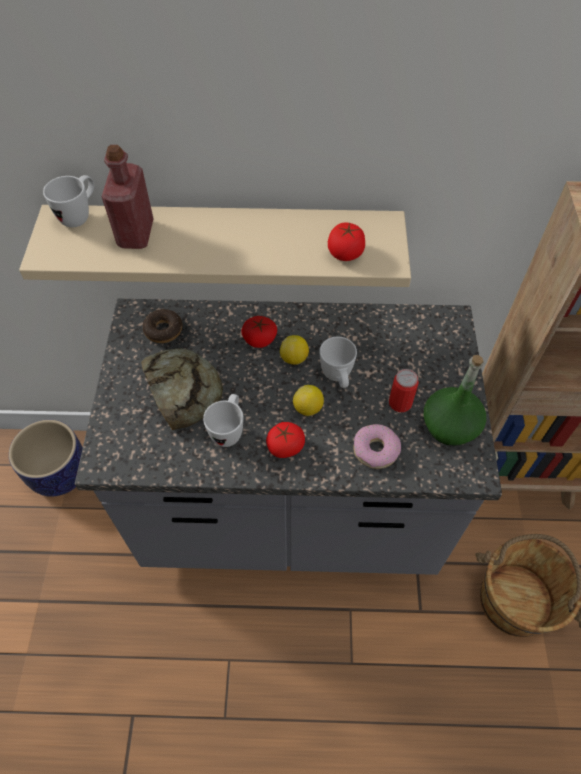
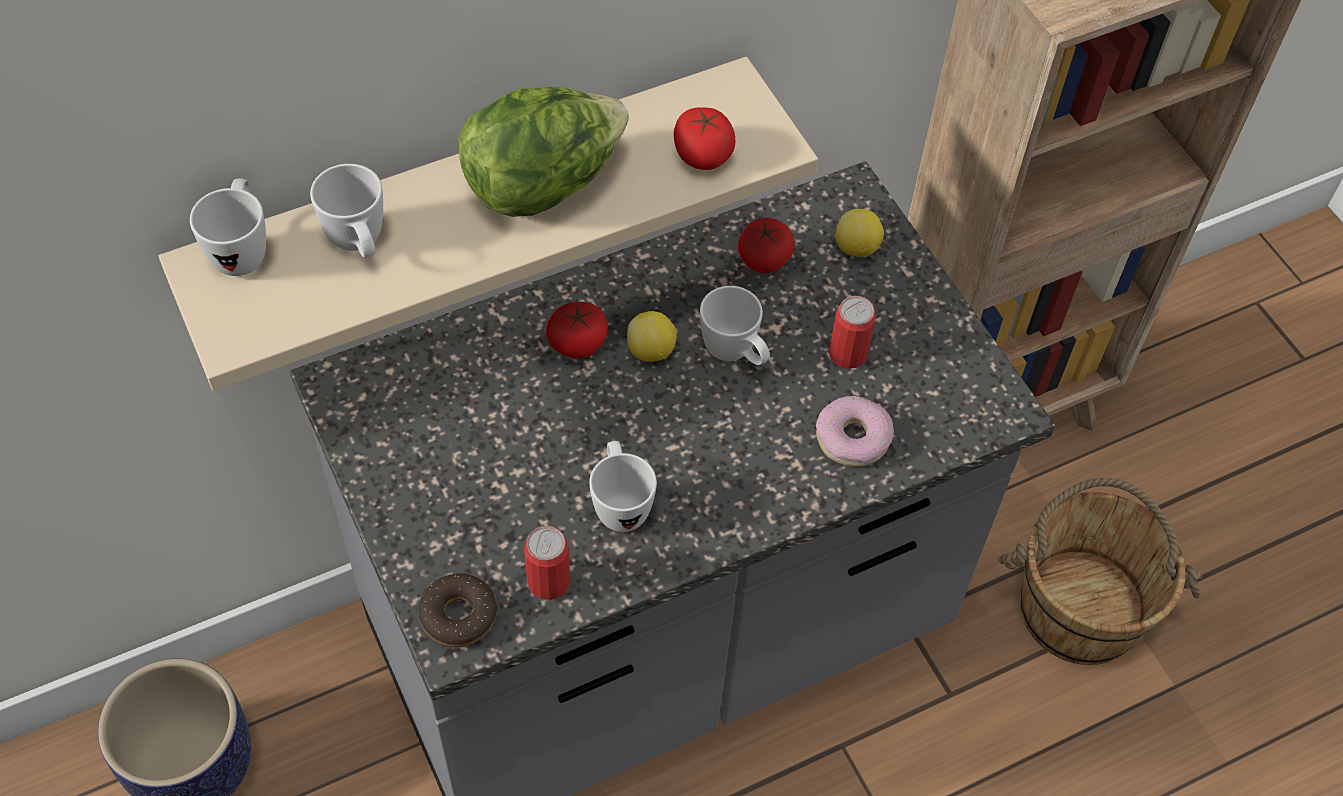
camera: 30 degrees left, 0 degrees up
red bottle [102,145,154,249] -> white mug [310,164,383,258]
bread [141,349,223,430] -> none
donut [142,309,182,343] -> donut moved to [418,574,497,647]
tomato [266,422,305,458] -> tomato moved to [738,218,795,273]
lemon [293,385,324,416] -> lemon moved to [835,209,884,257]
green bottle [424,355,486,446] -> none
none -> lettuce [458,87,629,217]
none -> can [524,526,570,600]

